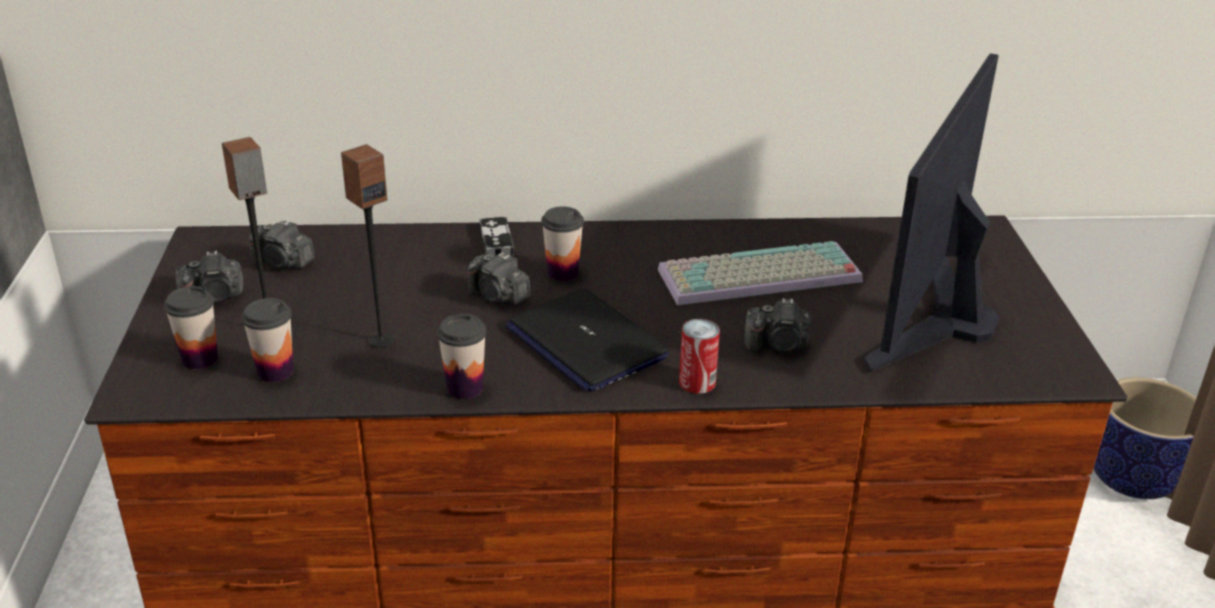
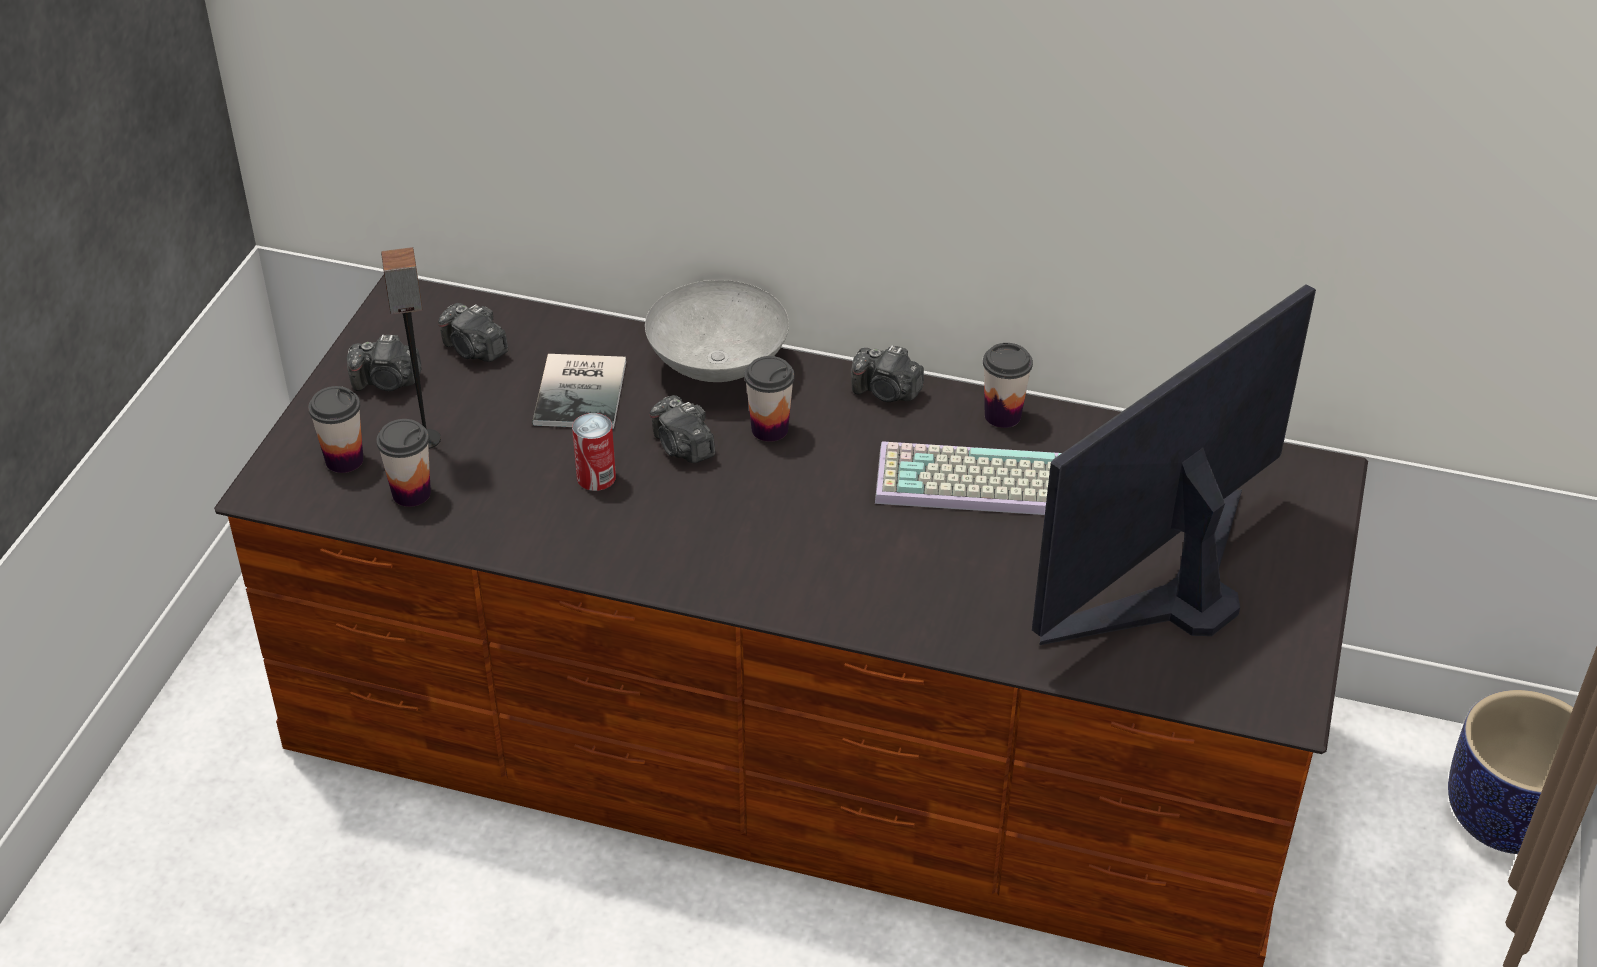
camera: 20 degrees right, 10 degrees up
speaker [341,144,394,348] -> none
cup [437,314,487,399] -> cup moved to [983,343,1033,428]
game controller [480,217,515,256] -> grey bowl [645,280,789,382]
laptop [506,288,669,392] -> none
can [679,319,720,394] -> can moved to [572,413,616,491]
camera [745,298,811,352] -> camera moved to [851,345,924,402]
none -> book [532,354,626,429]

